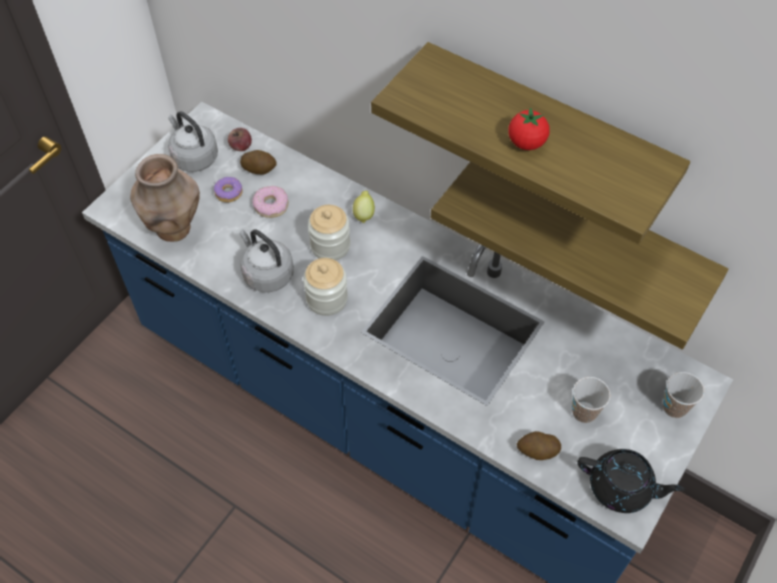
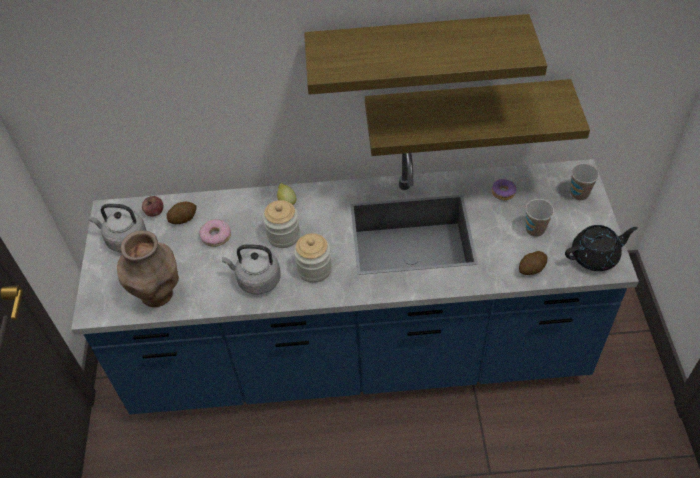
camera: 35 degrees left, 5 degrees down
donut [214,177,243,203] -> donut moved to [492,179,516,200]
tomato [509,107,550,150] -> none

